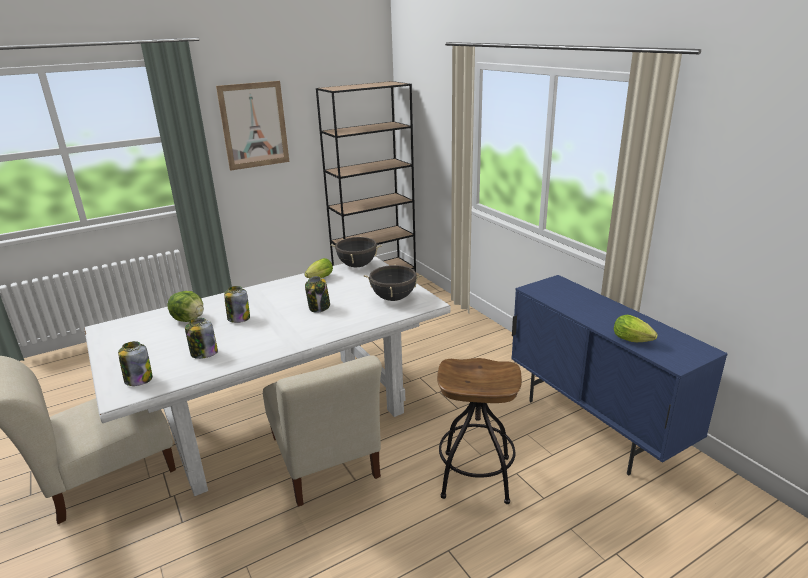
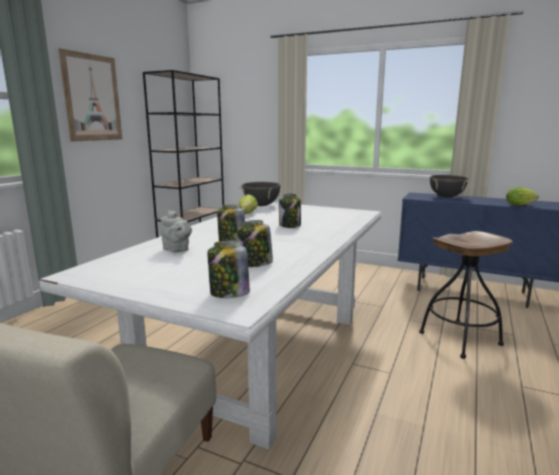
camera: 35 degrees left, 10 degrees down
lettuce [168,291,204,322] -> grey teapot [161,210,192,253]
beige chair [263,355,382,507] -> none
black cooking pot [363,264,423,301] -> black cooking pot moved to [430,175,469,198]

